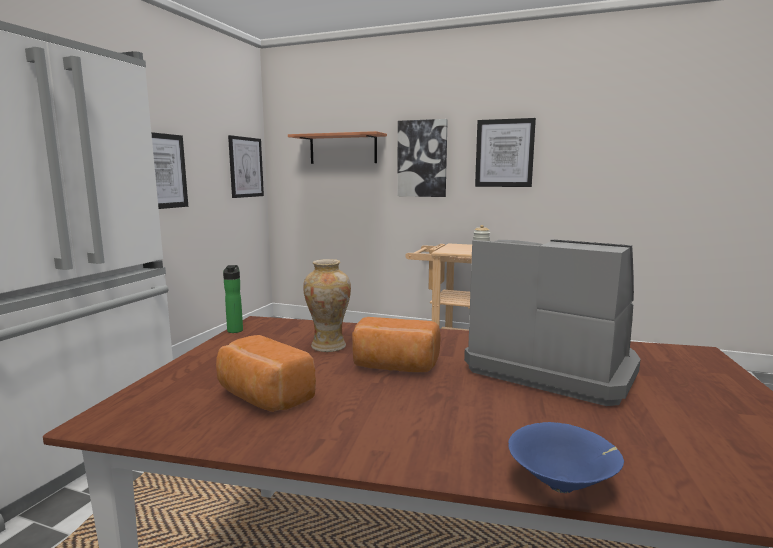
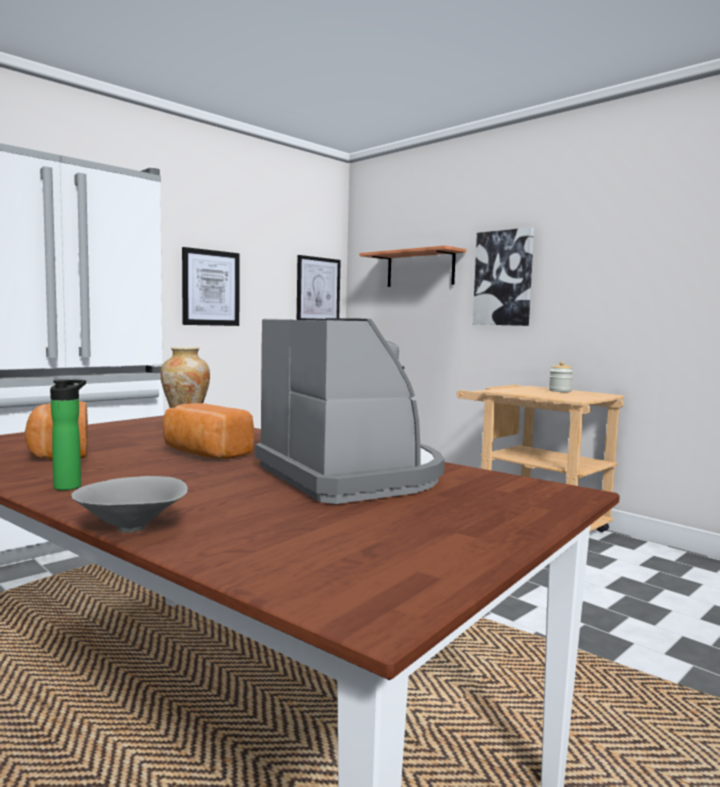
camera: 25 degrees right, 5 degrees down
bottle [223,265,243,333] -> bottle moved to [50,379,86,490]
picture [475,118,536,187] -> none
blue bowl [508,422,624,493] -> grey bowl [71,476,188,533]

